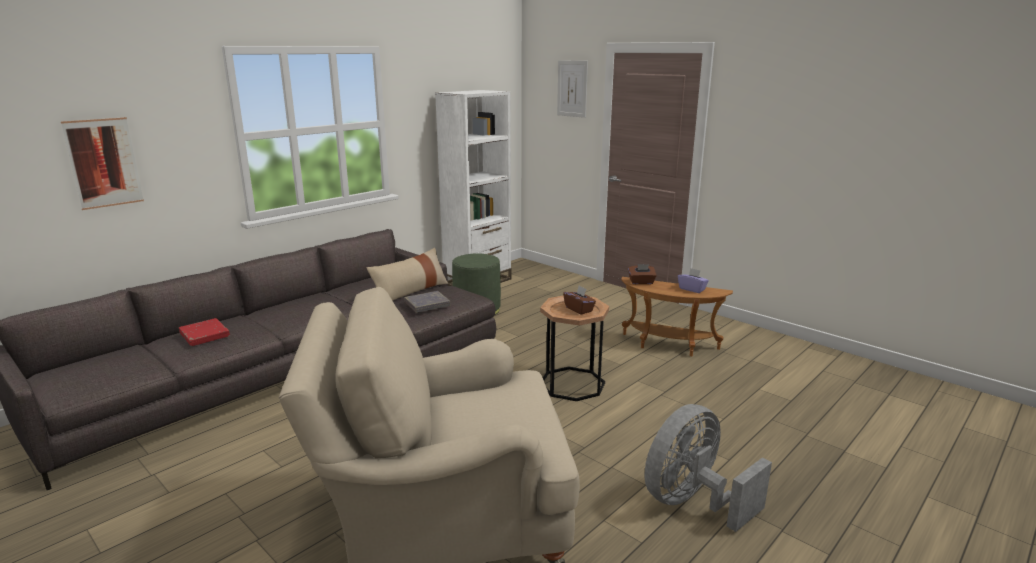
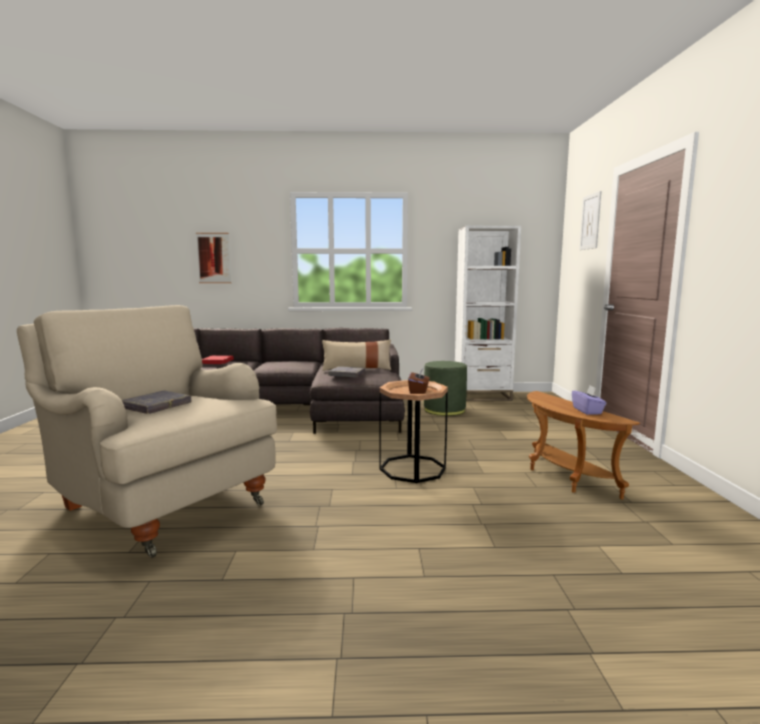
camera: 45 degrees right, 10 degrees down
brown tissue box [628,264,657,284] -> none
grey fan [645,404,772,532] -> none
none -> grey book [122,391,191,414]

